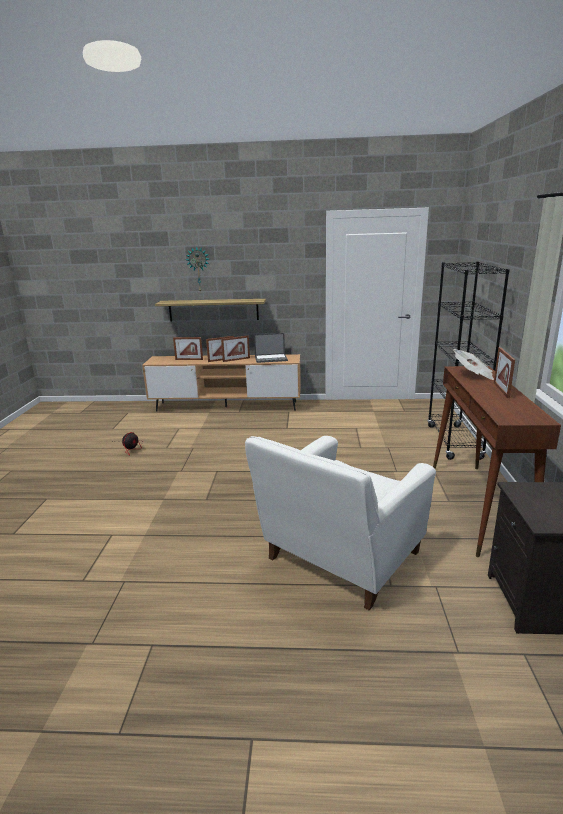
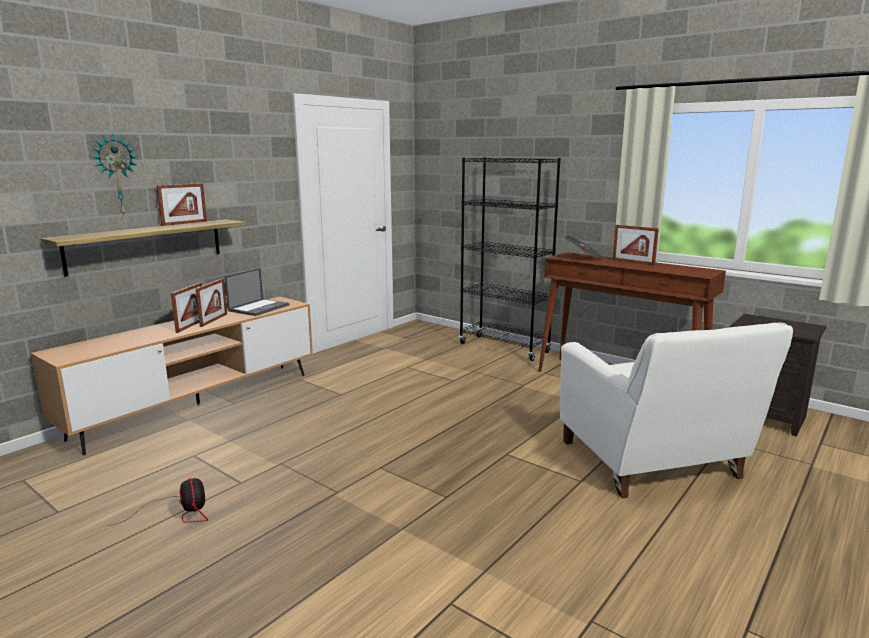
camera: 55 degrees left, 5 degrees down
picture frame [173,337,203,360] -> picture frame moved to [157,183,207,226]

